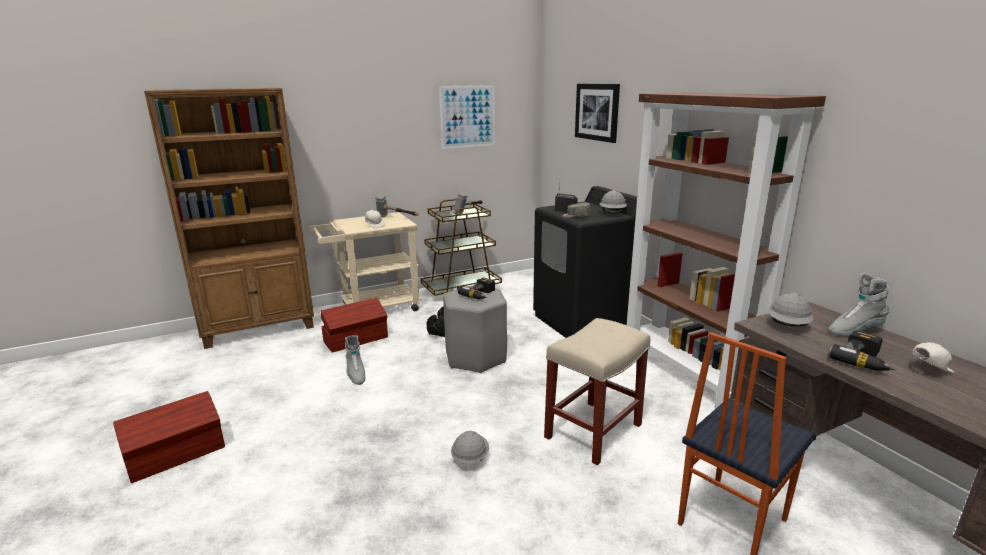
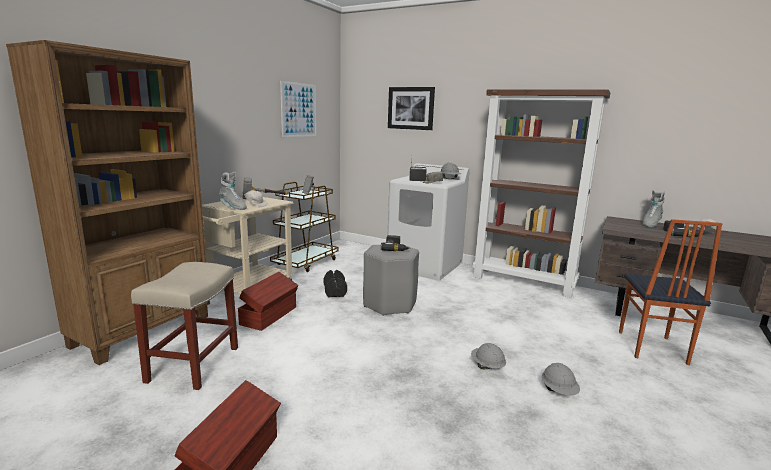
camera: 35 degrees left, 5 degrees down
grey boot [345,335,365,385] -> grey boot moved to [219,172,247,210]
black washing machine [533,186,637,338] -> white washing machine [388,163,470,281]
beige stool [544,318,650,465] -> beige stool moved to [131,262,238,390]
grey hard hat [768,292,814,327] -> grey hard hat moved to [542,363,580,396]

